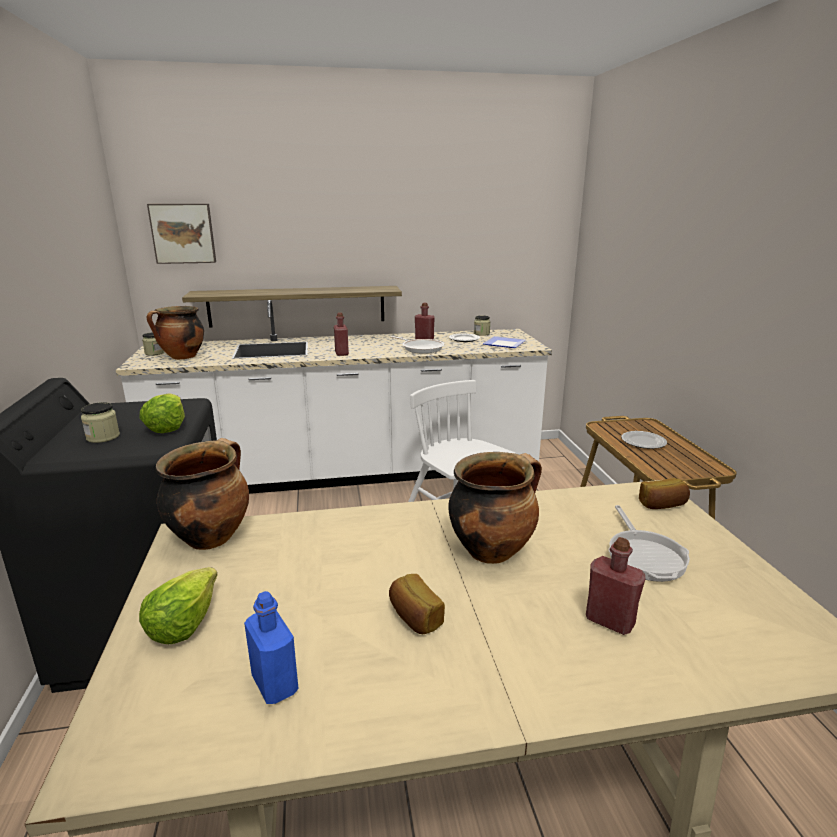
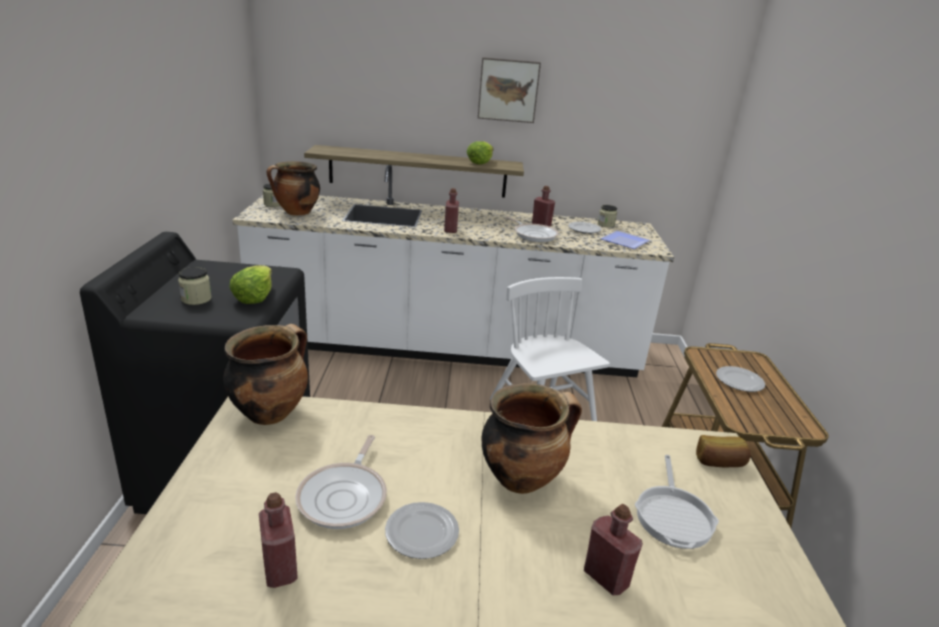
camera: 10 degrees right, 5 degrees up
lettuce [139,567,218,644] -> lettuce moved to [467,141,494,164]
picture [147,204,216,264] -> picture moved to [478,57,541,123]
blue bottle [244,591,299,704] -> red bottle [259,492,298,588]
bread [389,574,445,634] -> plate [385,502,459,559]
none -> frying pan [295,435,387,529]

